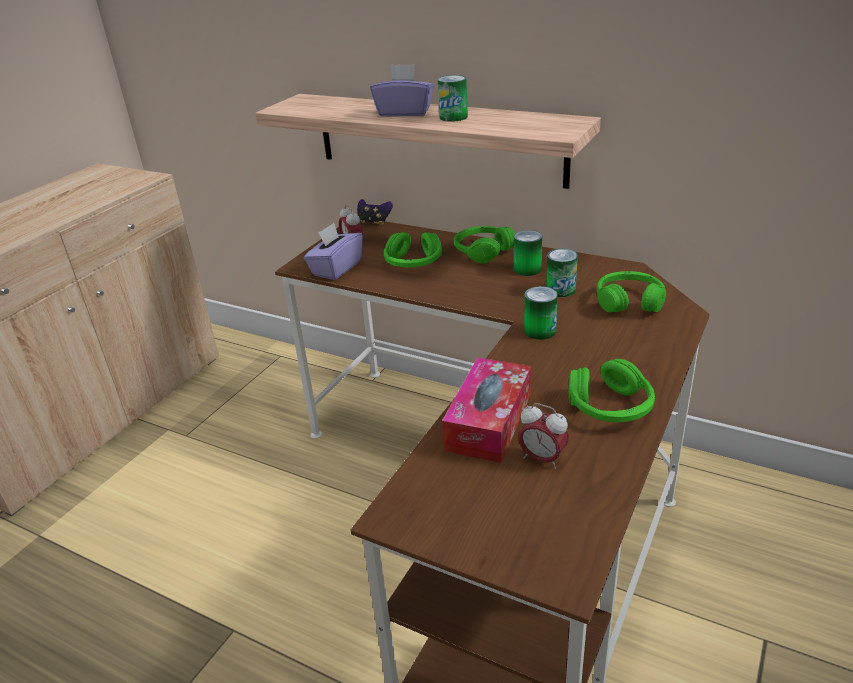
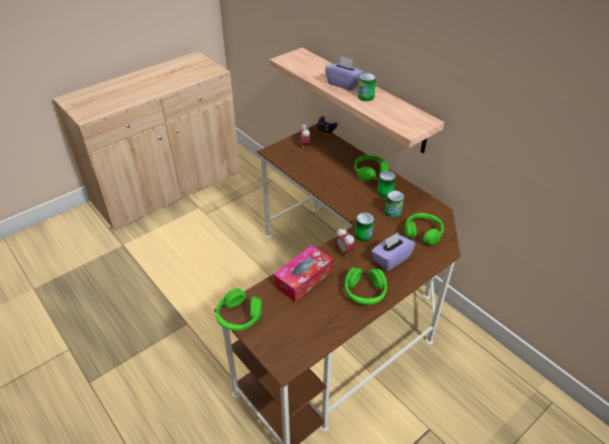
camera: 20 degrees right, 10 degrees up
purple tissue box [304,223,363,280] -> purple tissue box moved to [371,233,415,271]
green headphones [384,233,442,267] -> green headphones moved to [216,288,262,331]
alarm clock [518,403,569,469] -> alarm clock moved to [335,228,355,258]

